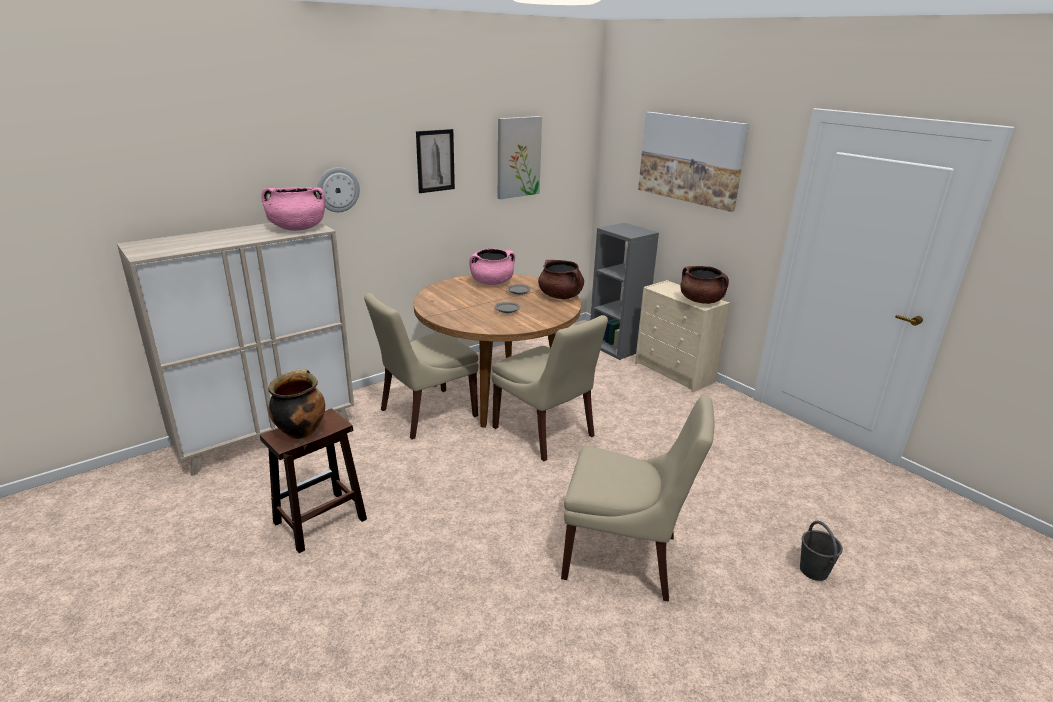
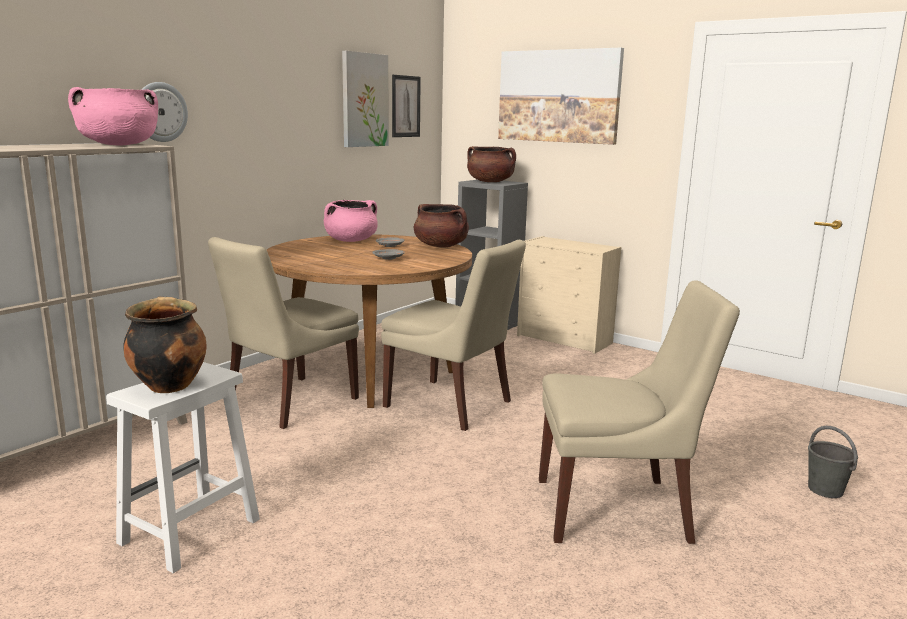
camera: 15 degrees left, 10 degrees down
brown stool [260,409,367,553] -> white stool [106,362,260,573]
picture [416,129,455,193] -> picture moved to [392,75,421,137]
brown cooking pot [680,266,729,304] -> brown cooking pot moved to [467,146,516,182]

